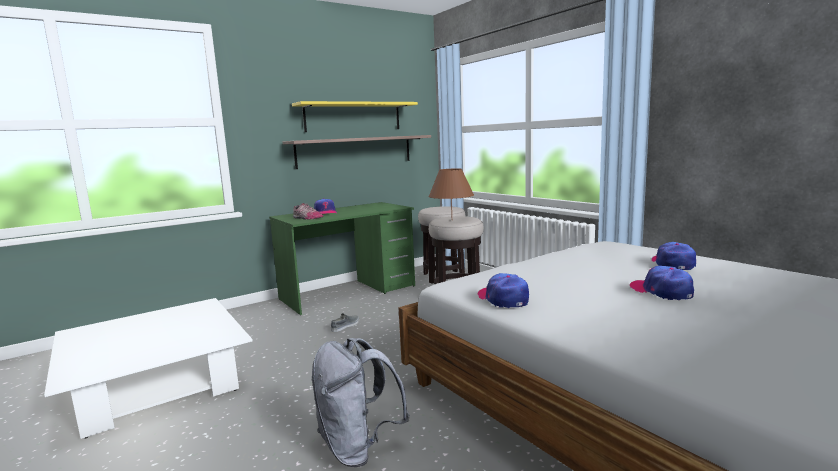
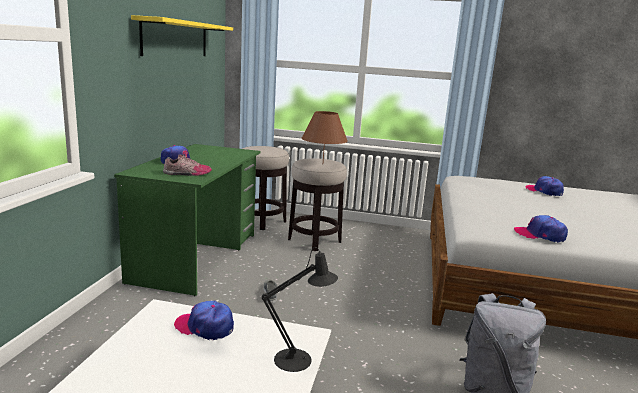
camera: 45 degrees left, 5 degrees up
shelf [283,135,431,169] -> none
cap [630,266,694,300] -> cap moved to [174,300,234,340]
none -> black table lamp [262,247,338,372]

